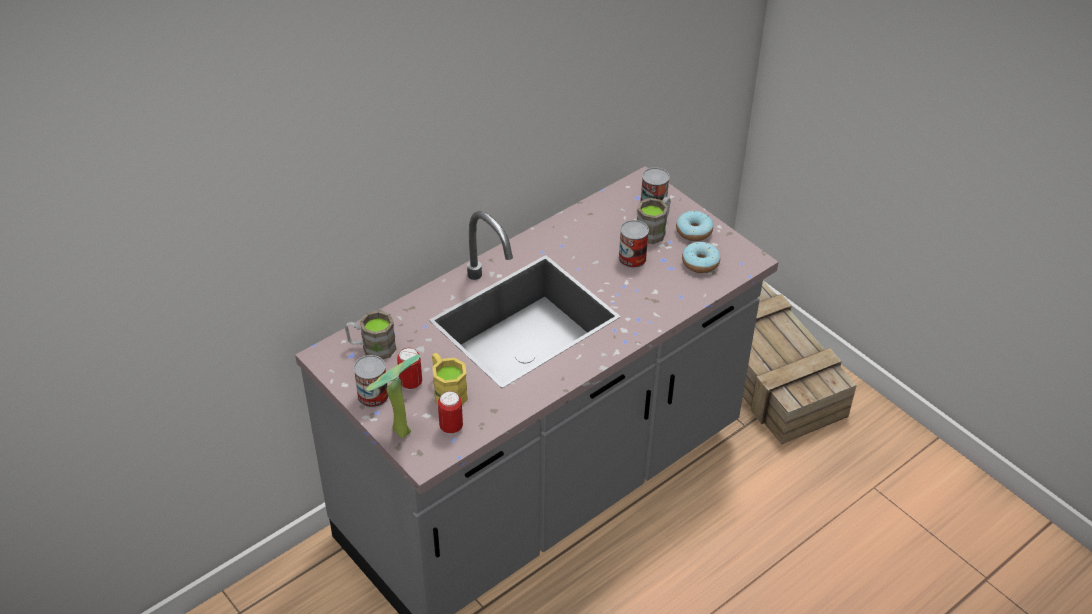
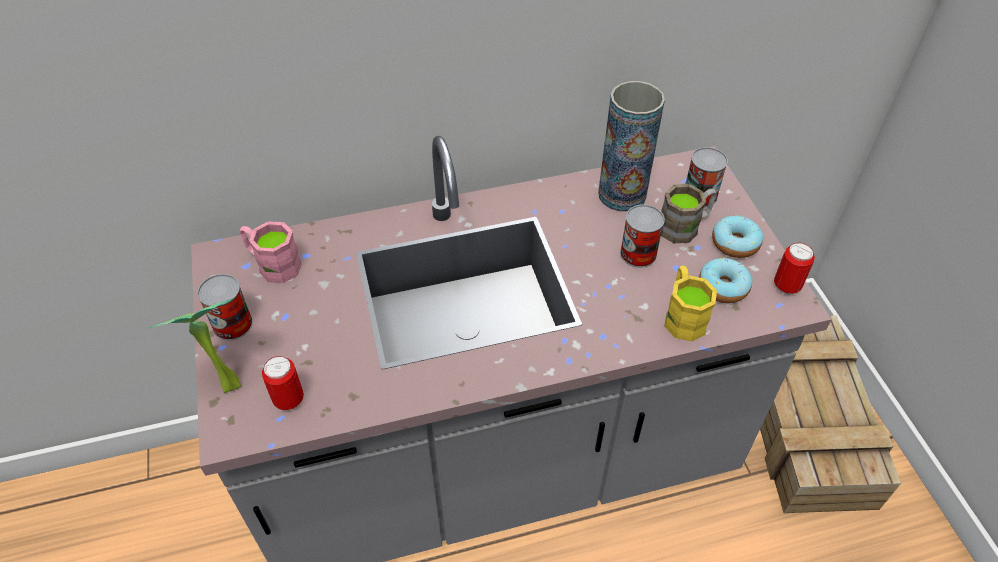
camera: 25 degrees right, 5 degrees up
brown mug [345,310,397,359] -> pink mug [240,221,302,283]
can [397,348,422,390] -> can moved to [774,243,815,295]
yellow mug [432,353,468,405] -> yellow mug moved to [664,266,717,341]
none -> vase [598,81,665,212]

